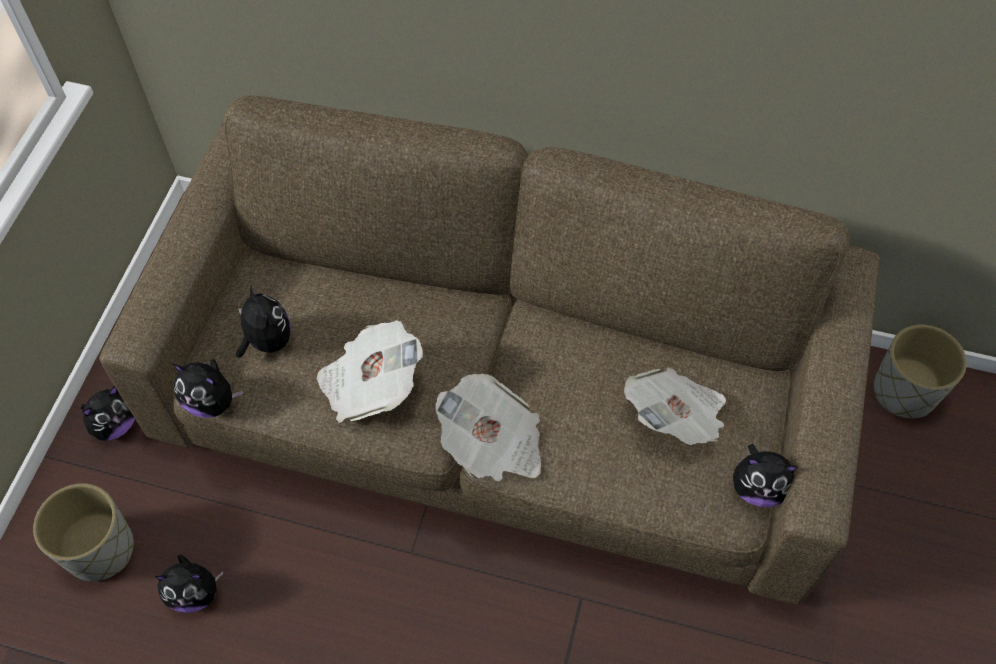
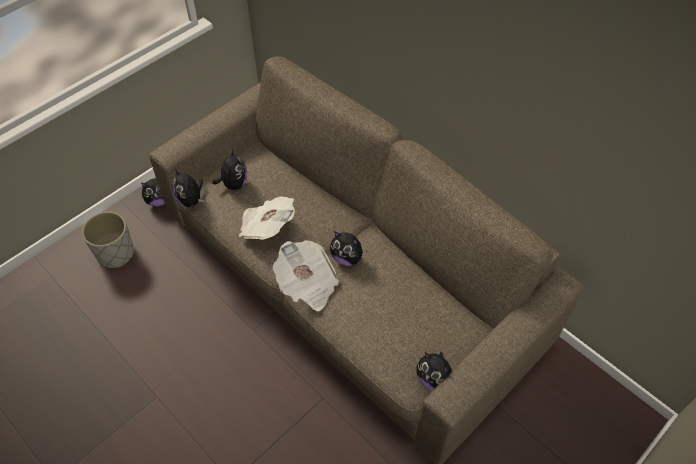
camera: 30 degrees right, 5 degrees down
plush toy [155,554,223,613] -> plush toy moved to [330,231,368,266]
newspaper [624,367,726,445] -> none
grey planter [874,325,967,418] -> none

